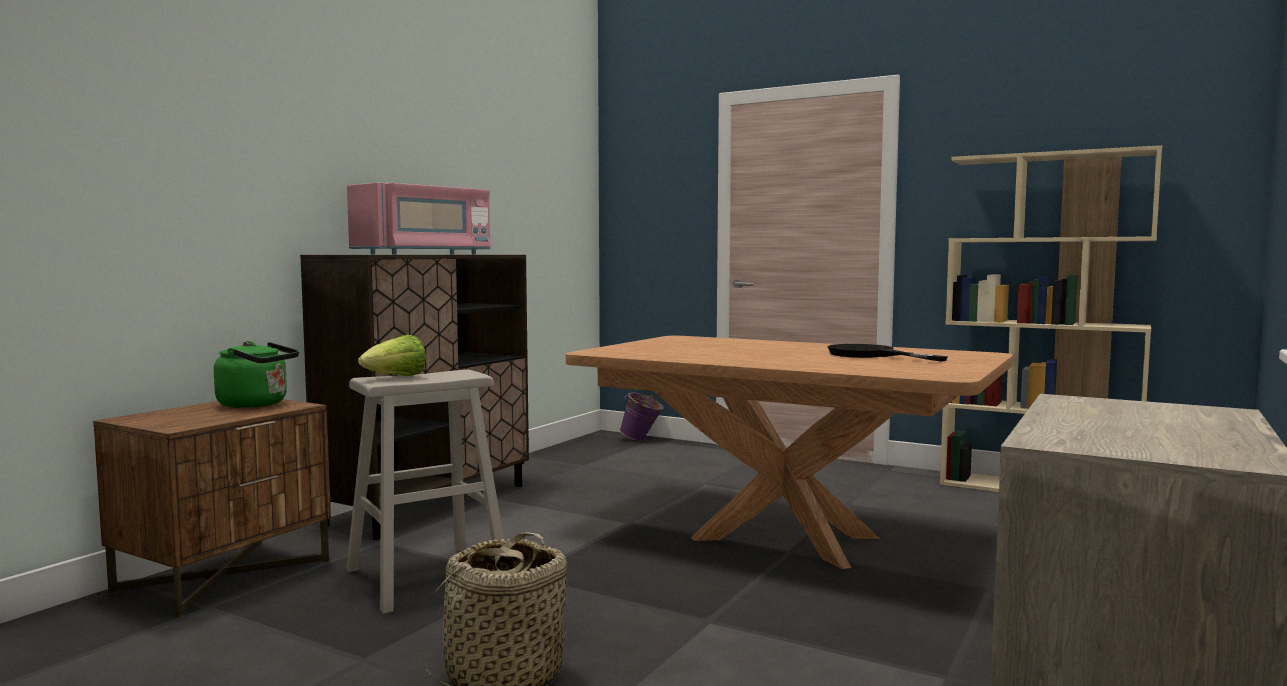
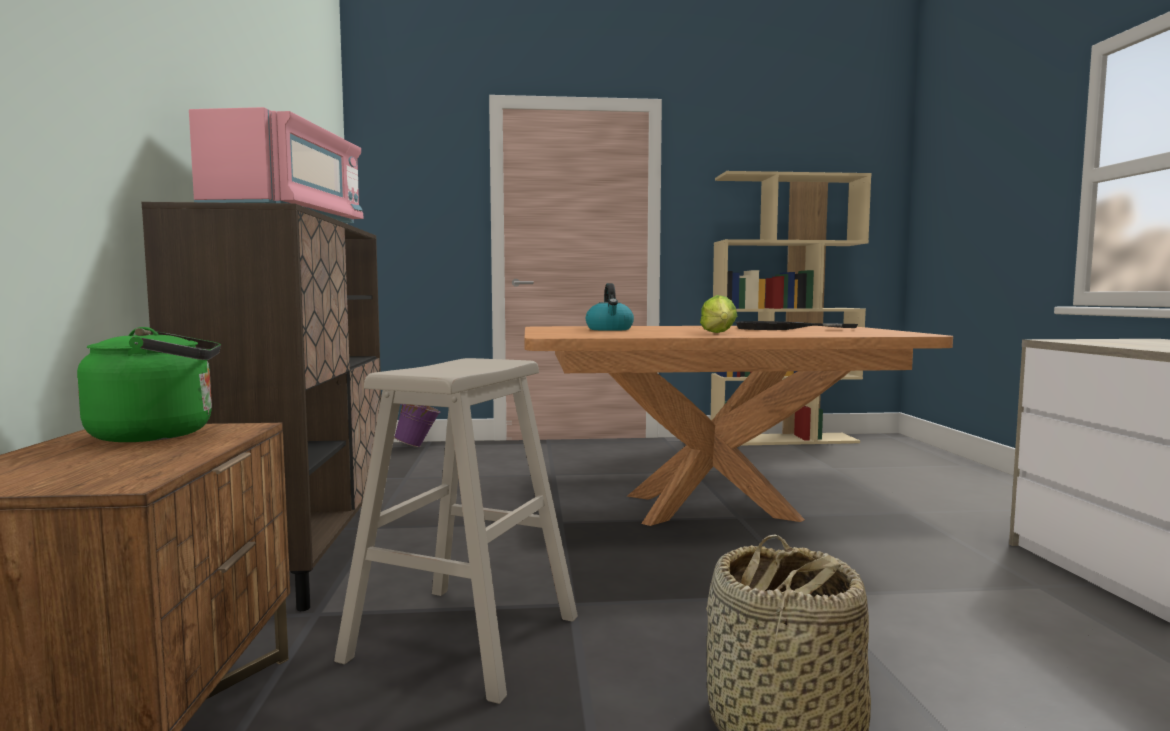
camera: 35 degrees left, 0 degrees up
lettuce [358,335,426,376] -> lettuce moved to [700,295,737,333]
none -> kettle [586,283,634,331]

